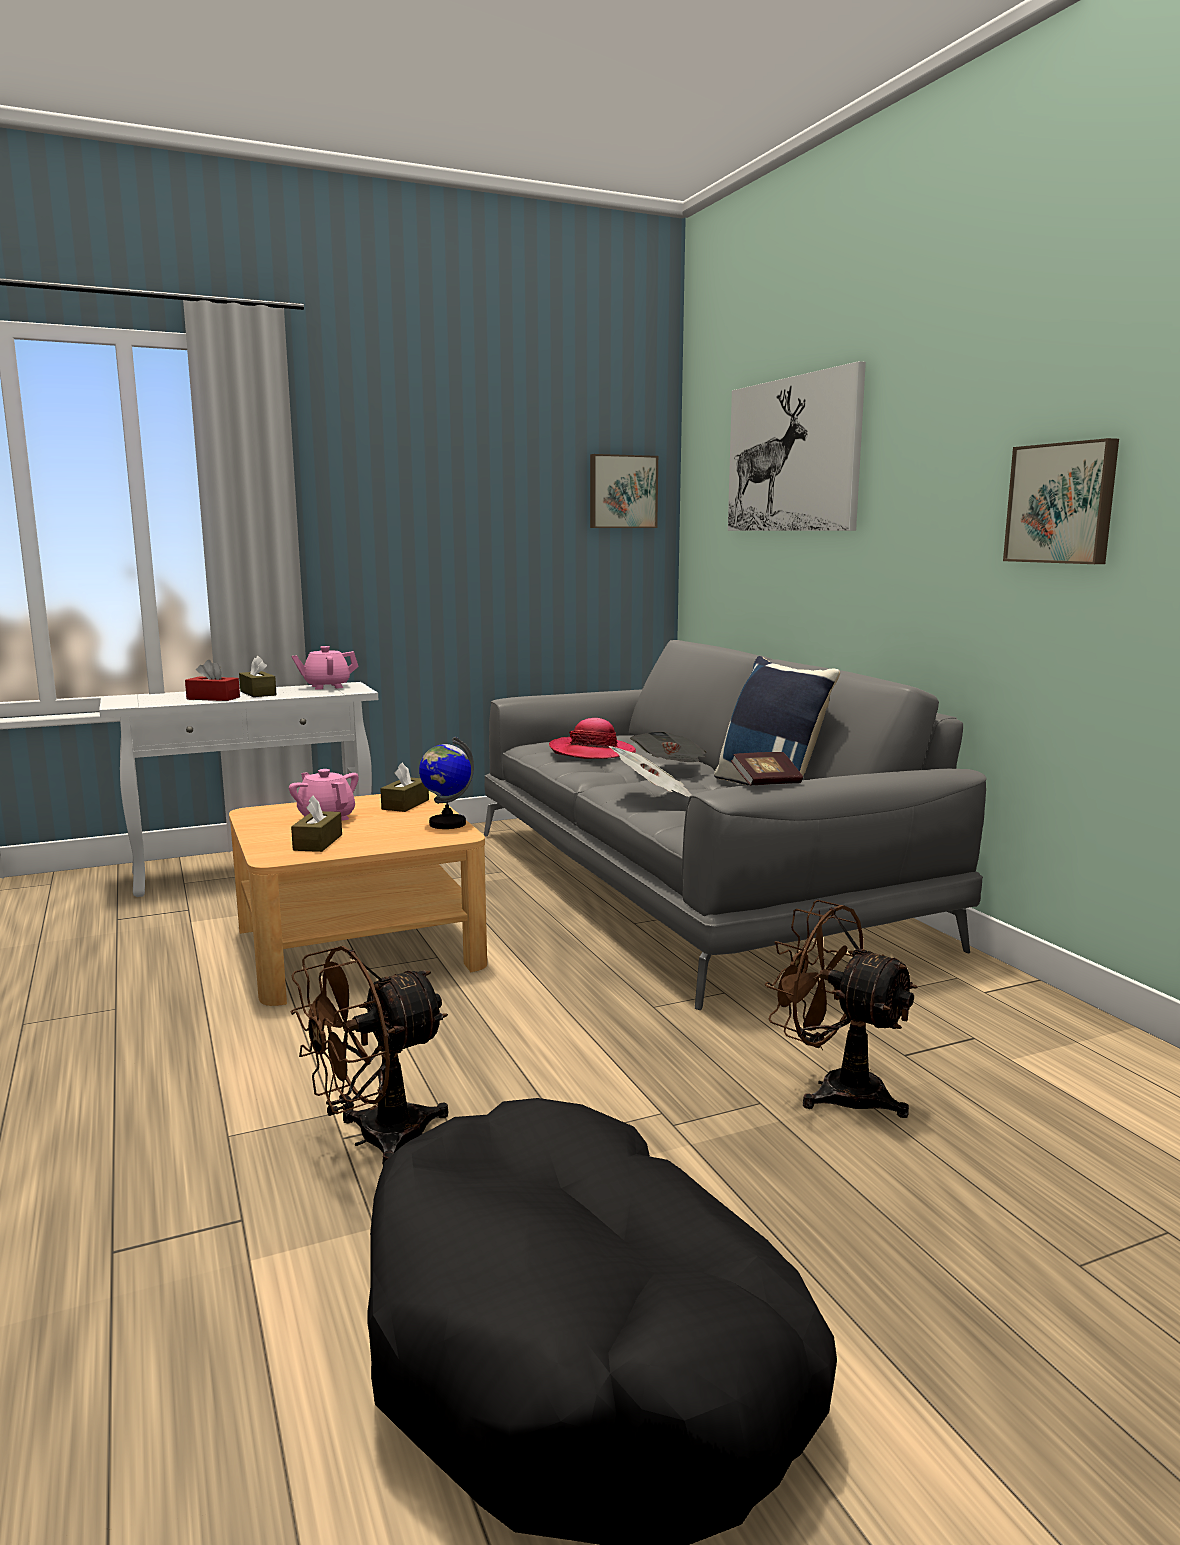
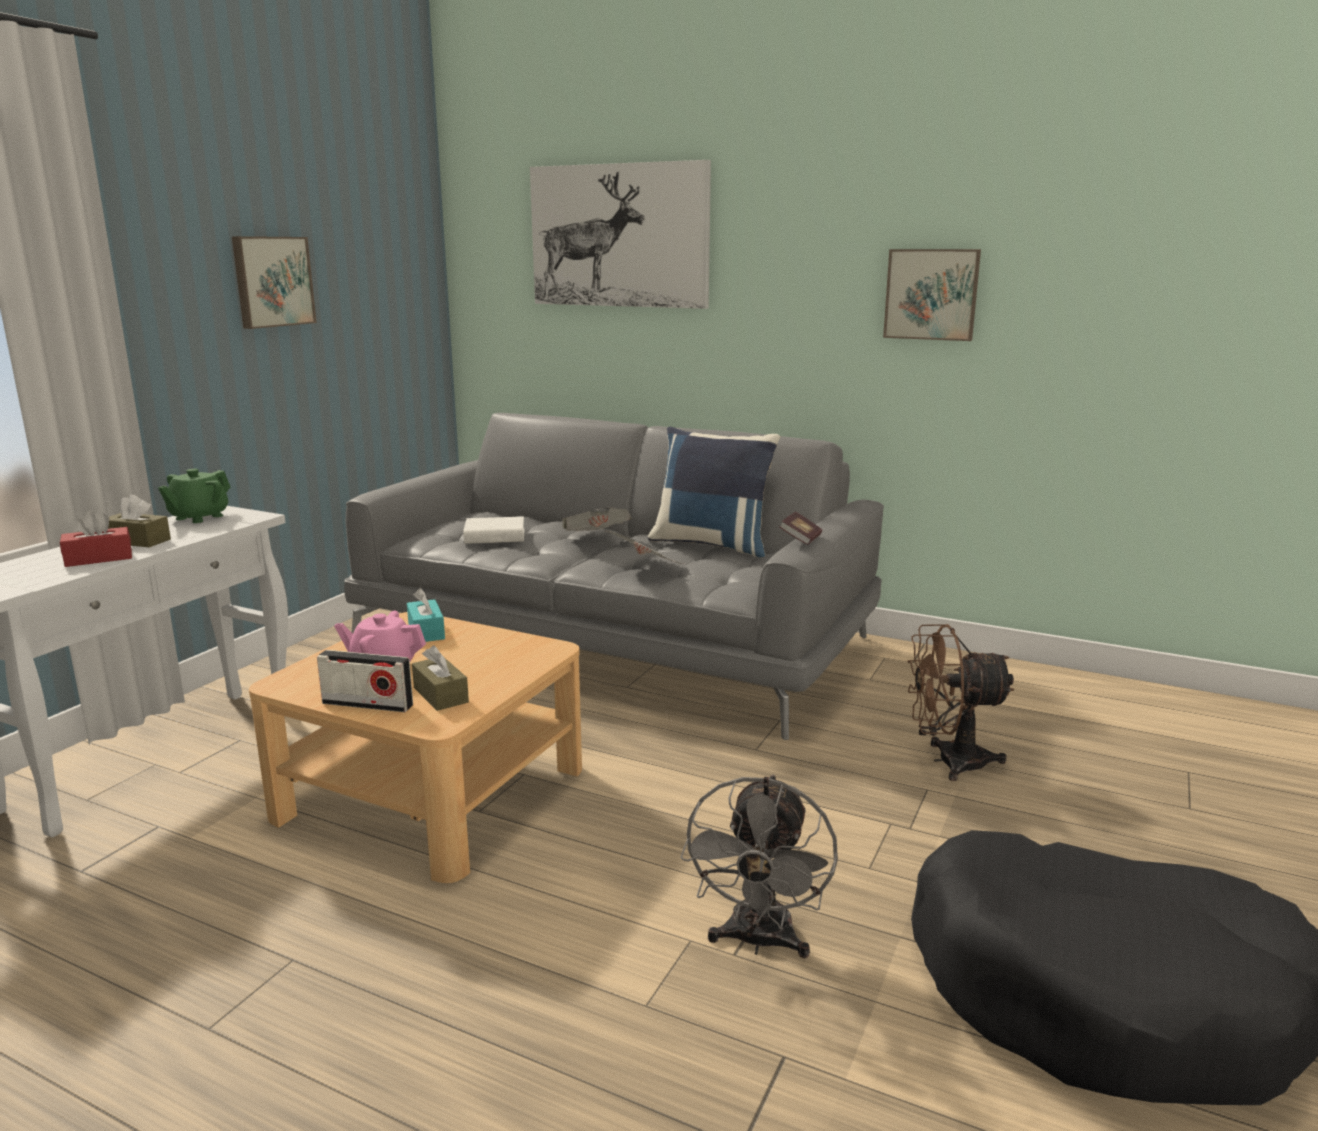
camera: 40 degrees left, 5 degrees up
brown fan [290,946,449,1165] -> grey fan [680,775,838,958]
pink teapot [291,646,359,690] -> green teapot [158,469,230,523]
brown tissue box [380,762,429,812] -> turquoise tissue box [407,588,445,642]
globe [419,737,474,829] -> none
hat [549,718,636,759] -> white book [463,517,524,544]
picture [590,454,658,528] -> picture moved to [232,236,317,329]
none -> radio [317,650,413,712]

